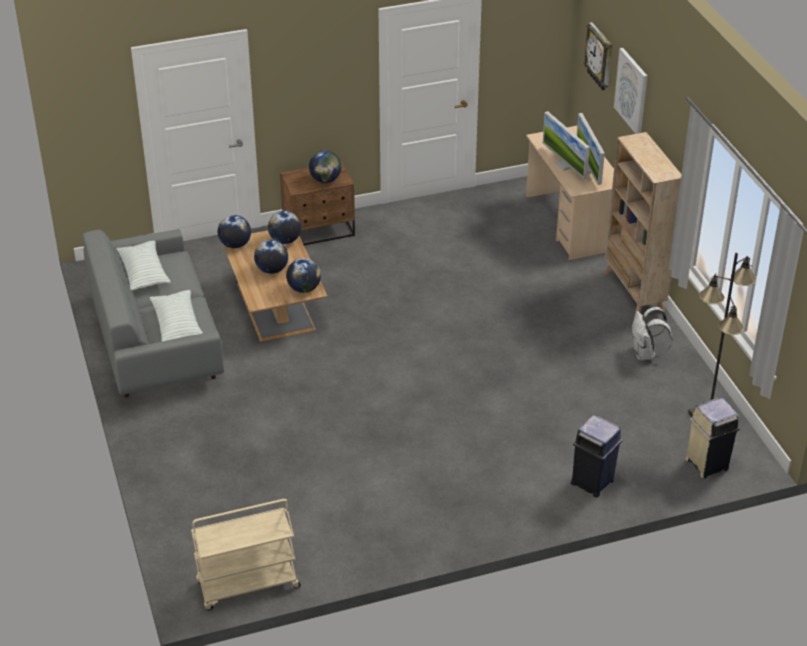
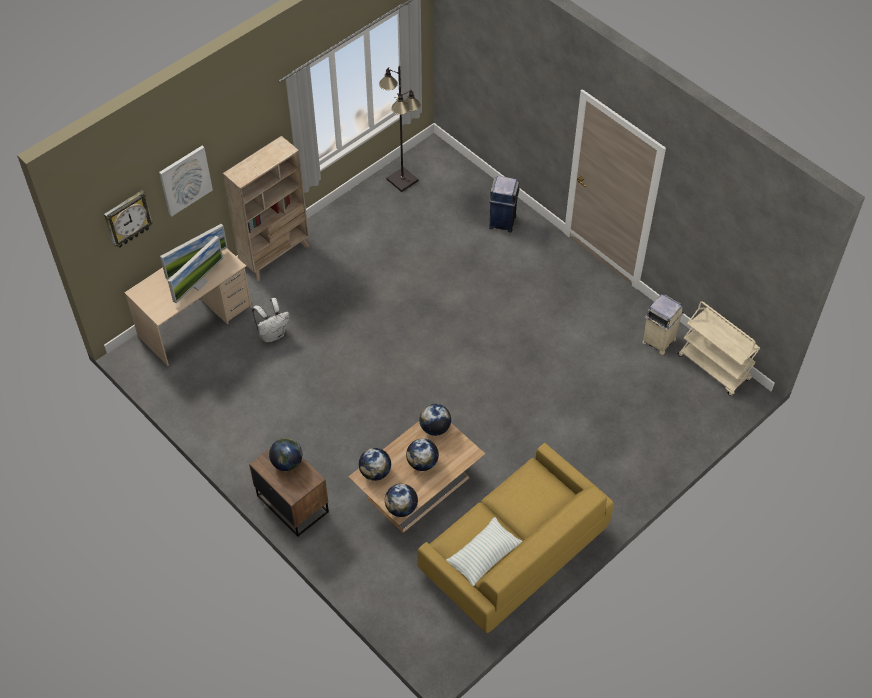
camera: 115 degrees left, 15 degrees up
grey sofa [83,229,224,398] -> yellow sofa [417,443,614,633]
pillow [150,290,203,342] -> none
white backpack [632,307,673,360] -> white backpack moved to [252,298,289,343]
beige trash can [685,398,740,479] -> beige trash can moved to [642,294,683,355]

